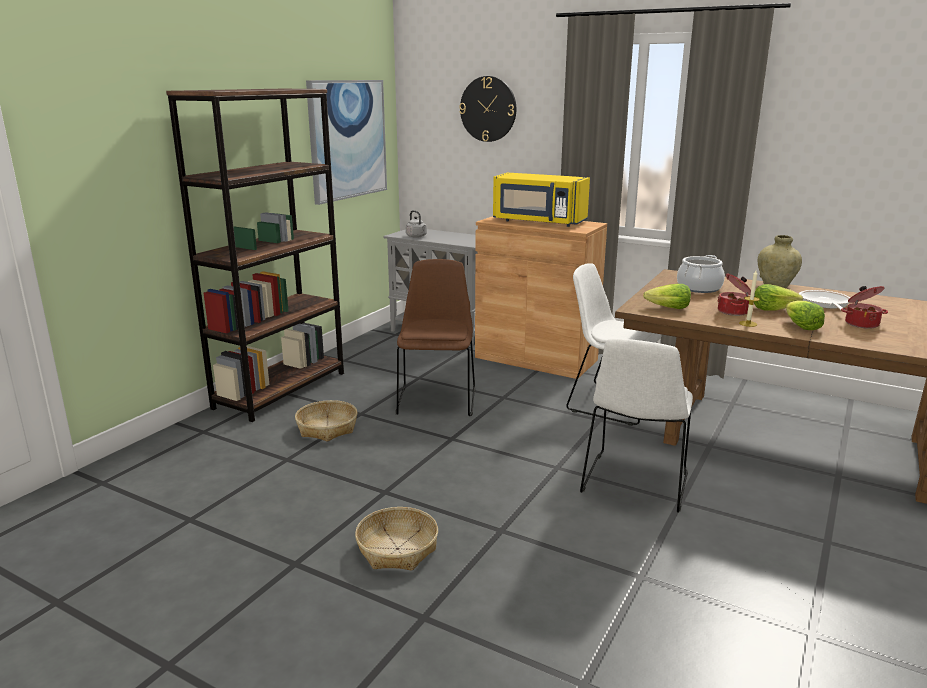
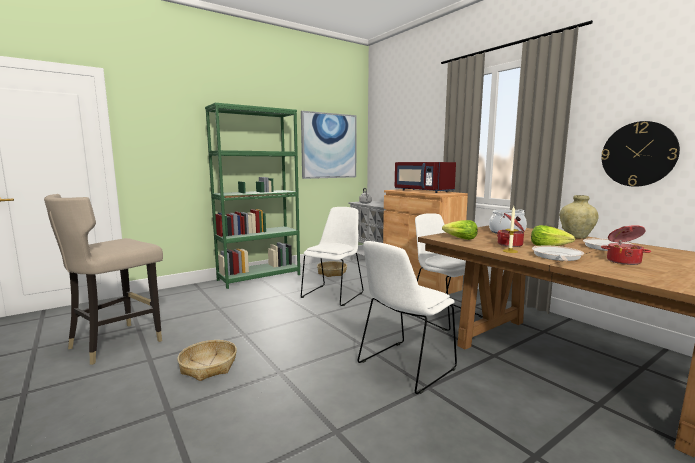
camera: 25 degrees right, 10 degrees down
brown bookcase [166,89,344,422] -> green bookcase [205,103,300,289]
basket [295,400,357,442] -> basket moved to [317,261,347,277]
brown chair [395,259,475,416] -> white chair [301,207,363,306]
wall clock [459,76,516,142] -> wall clock moved to [601,121,680,187]
yellow microwave [493,173,590,227] -> red microwave [395,162,456,193]
lettuce [786,301,825,330] -> frying pan [532,245,584,261]
none -> beige stool [44,194,163,365]

